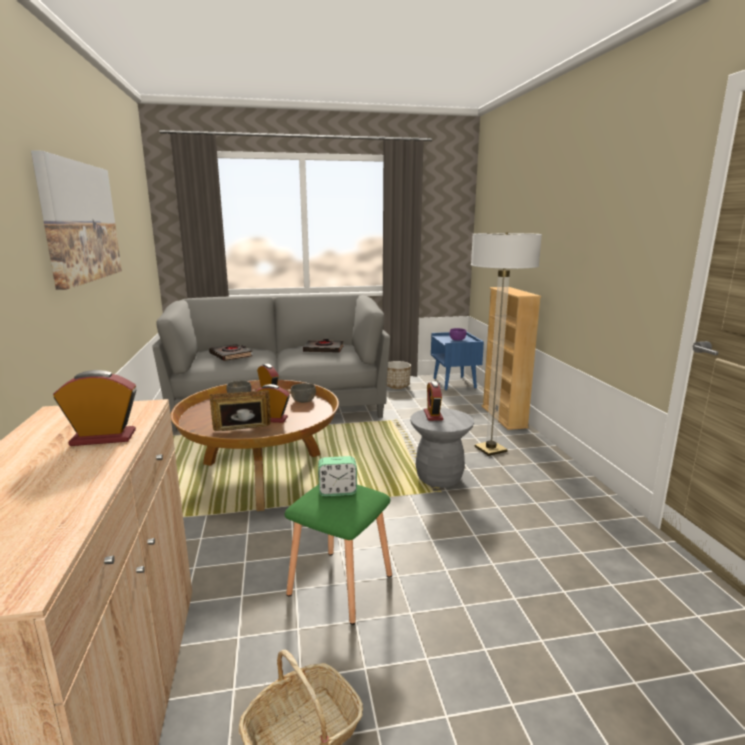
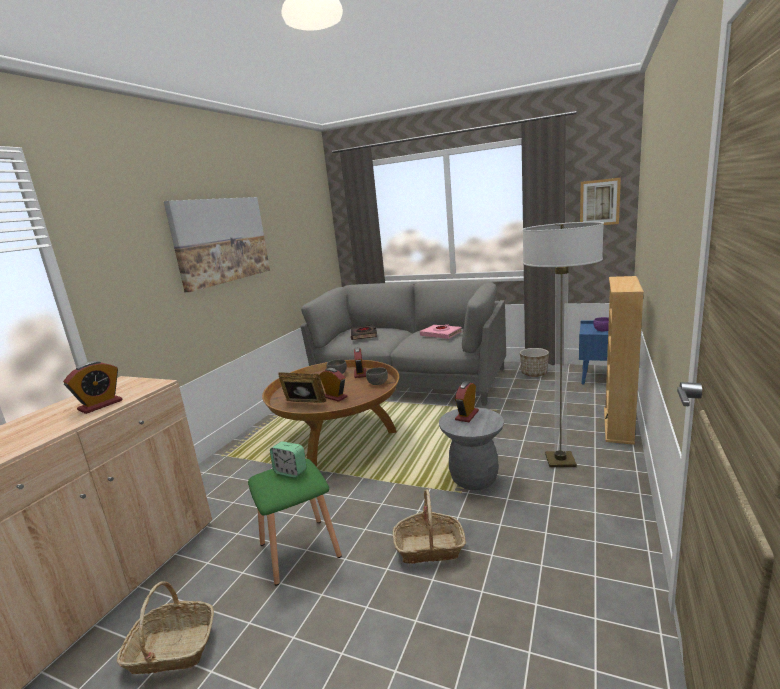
camera: 35 degrees right, 0 degrees up
alarm clock [53,370,137,446] -> alarm clock turned 105 degrees clockwise [63,361,123,414]
black book [303,339,344,353] -> pink book [420,324,462,339]
none -> basket [393,489,466,564]
none -> picture [580,178,621,225]

